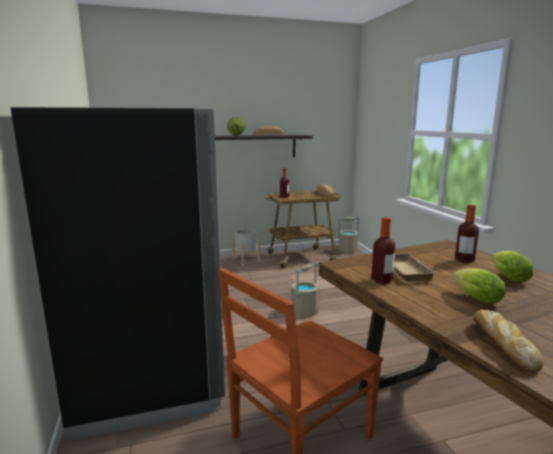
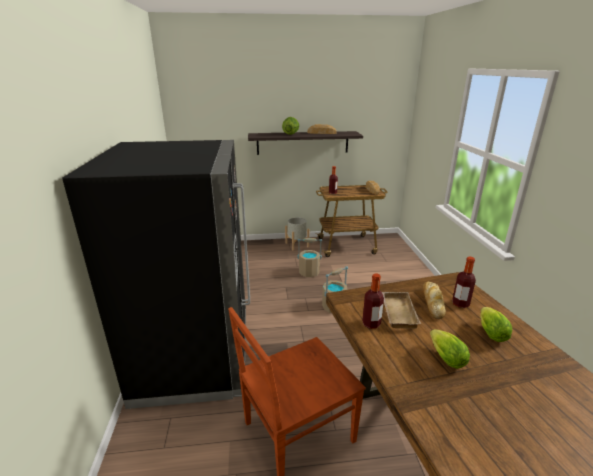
camera: 10 degrees right, 10 degrees up
beige bucket [337,217,360,253] -> beige bucket moved to [297,238,322,277]
bread [473,310,543,373] -> bread moved to [423,281,446,319]

